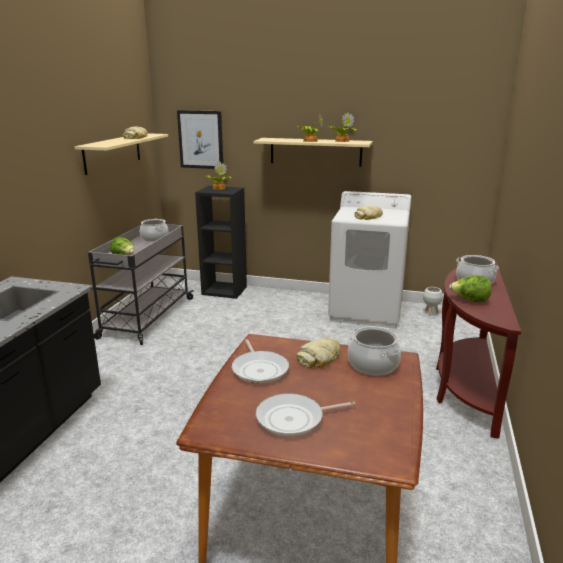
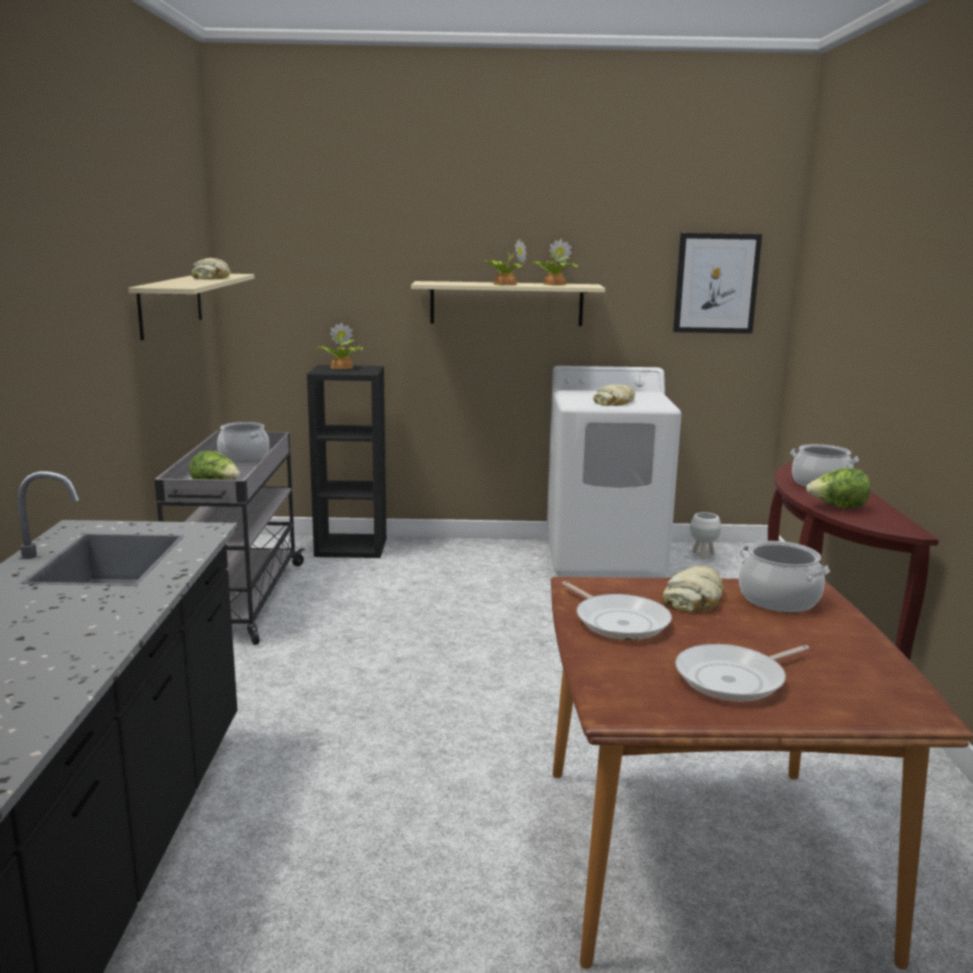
camera: 15 degrees left, 5 degrees down
picture [177,110,223,169] -> picture moved to [673,233,762,334]

